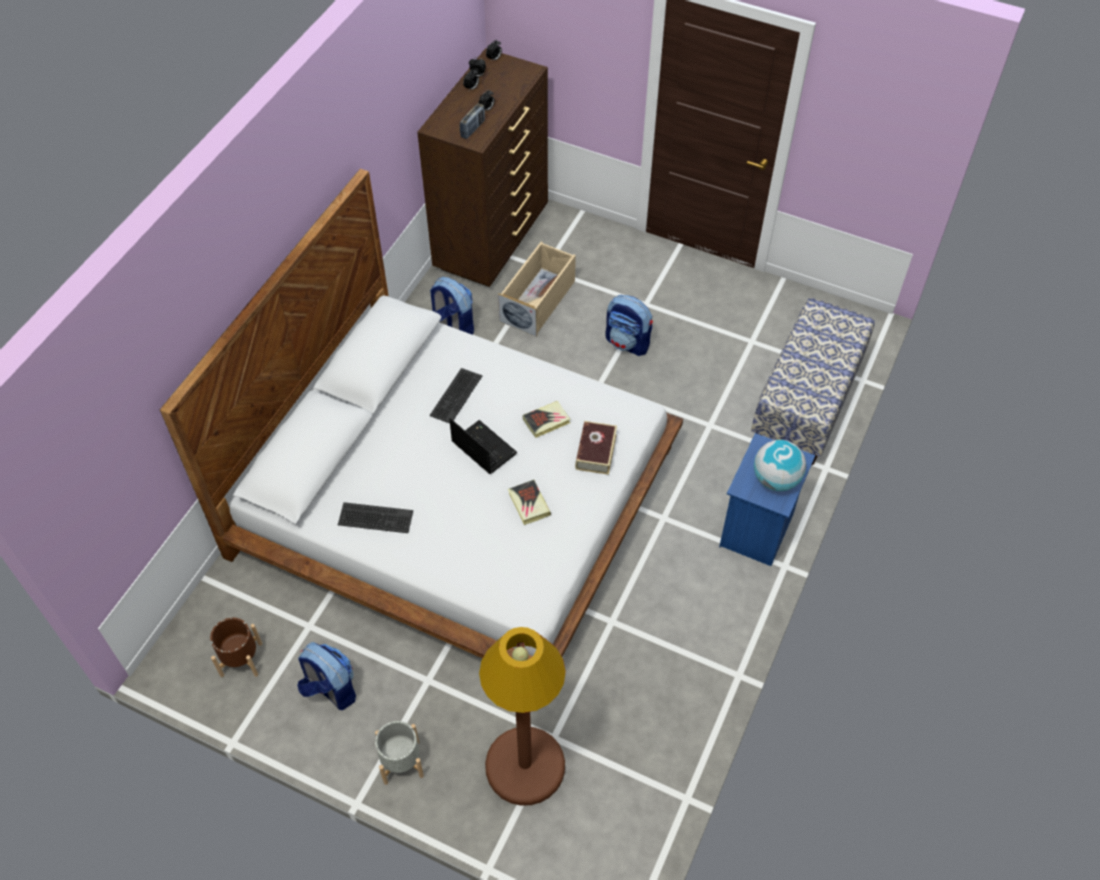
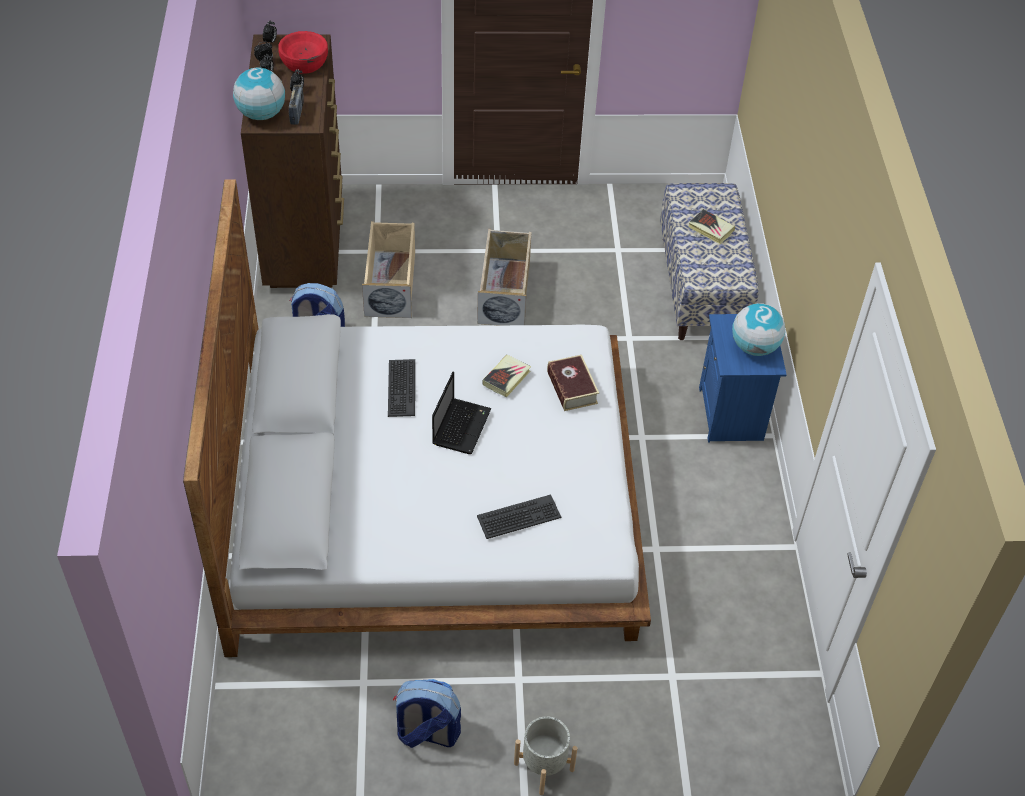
camera: 30 degrees left, 5 degrees down
brown planter [210,618,262,677] -> none
keyboard [338,502,413,533] -> keyboard moved to [477,495,562,539]
laptop [449,418,517,474] -> laptop turned 90 degrees clockwise [432,372,492,454]
brown floor lamp [479,627,566,806] -> none
book [508,480,551,525] -> book moved to [689,209,735,244]
backpack [605,295,653,356] -> beige storage box [477,229,532,325]
none -> globe [233,68,285,120]
none -> red bowl [278,31,328,74]

